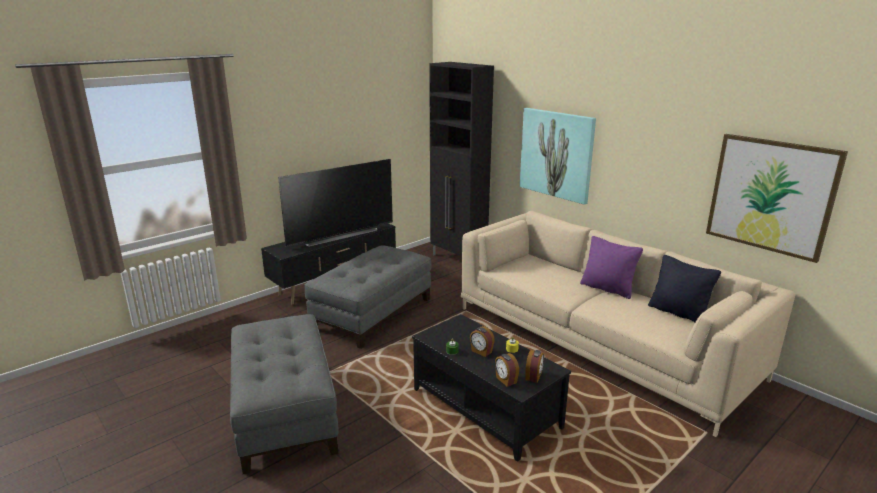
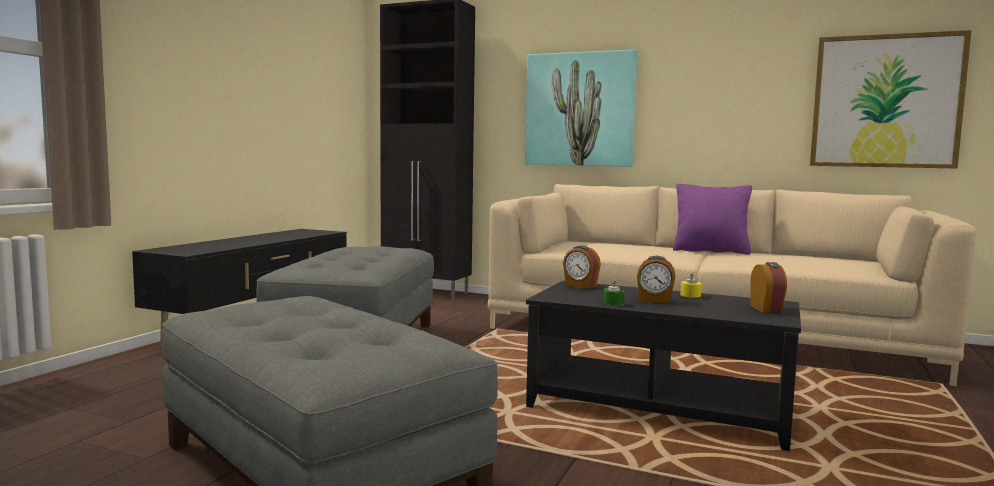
camera: 25 degrees left, 15 degrees down
television [278,159,393,247] -> none
alarm clock [495,353,519,387] -> alarm clock moved to [563,245,601,289]
black pillow [648,255,721,322] -> none

